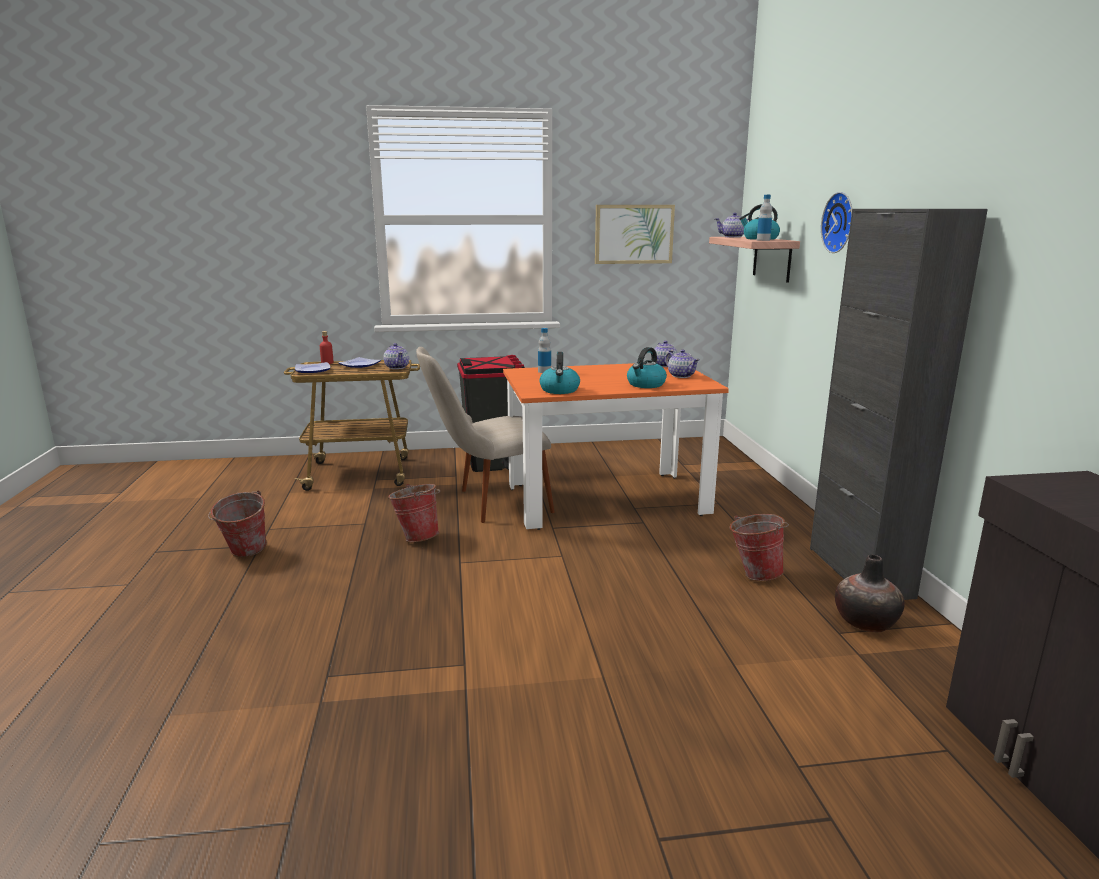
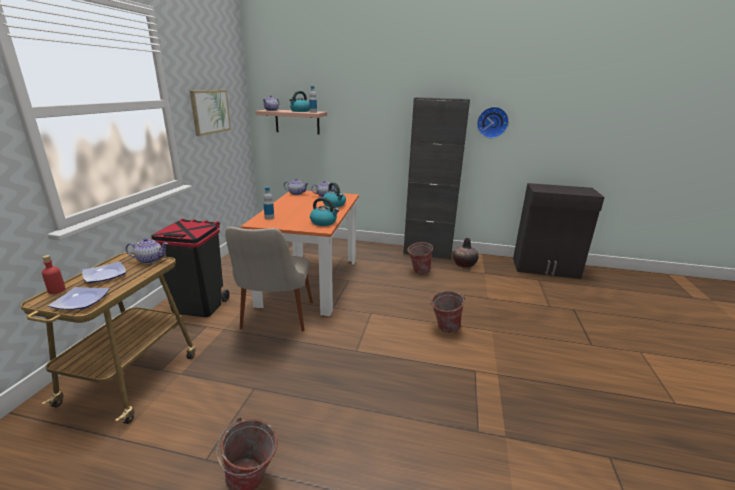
camera: 70 degrees left, 5 degrees up
bucket [388,484,441,542] -> bucket moved to [430,291,465,333]
wall clock [821,192,852,253] -> wall clock moved to [477,107,509,138]

